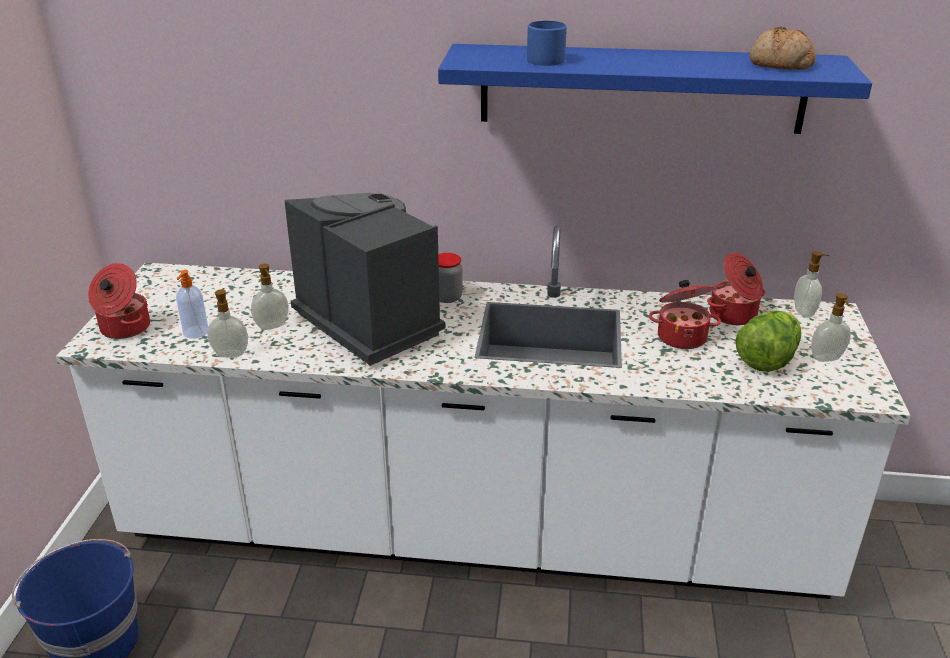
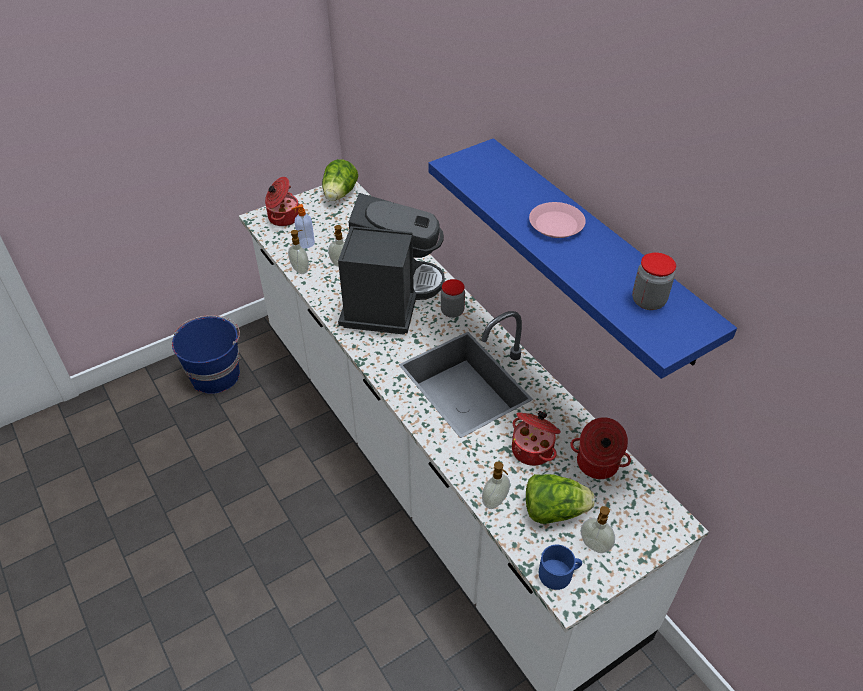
camera: 50 degrees right, 15 degrees up
blue mug [527,21,567,66] -> blue mug moved to [539,545,582,590]
bread [749,27,816,70] -> jar [632,252,676,310]
soap dispenser [794,251,829,318] -> soap dispenser moved to [482,461,510,509]
none -> lettuce [322,159,358,201]
none -> pink plate [529,202,586,238]

